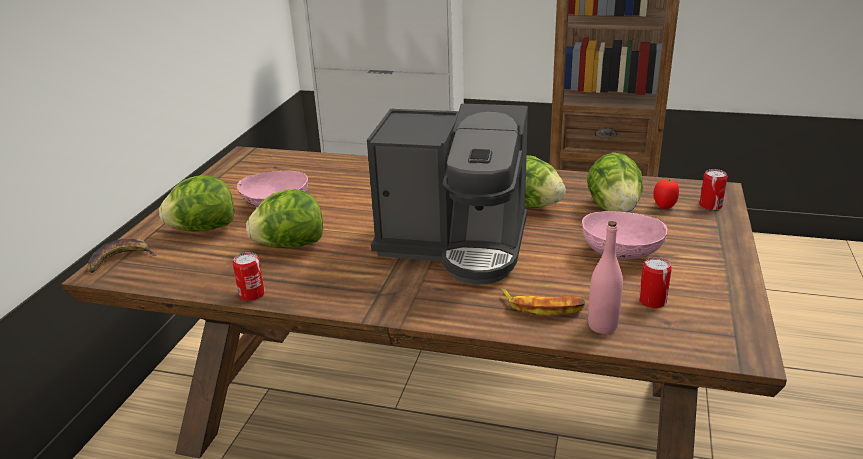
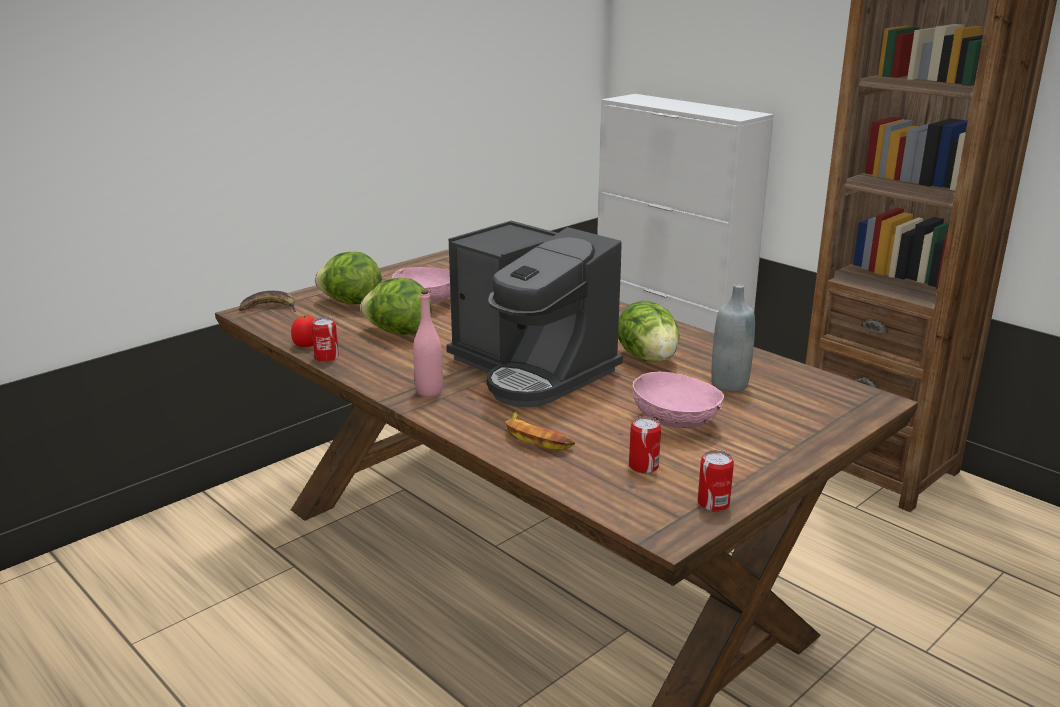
camera: 30 degrees right, 5 degrees down
lettuce [587,152,643,212] -> grey bottle [711,284,755,392]
pink bottle [588,221,623,334] -> pink bottle moved to [413,290,443,397]
tomato [653,179,679,209] -> tomato moved to [291,315,315,347]
can [699,169,728,211] -> can moved to [698,450,734,512]

